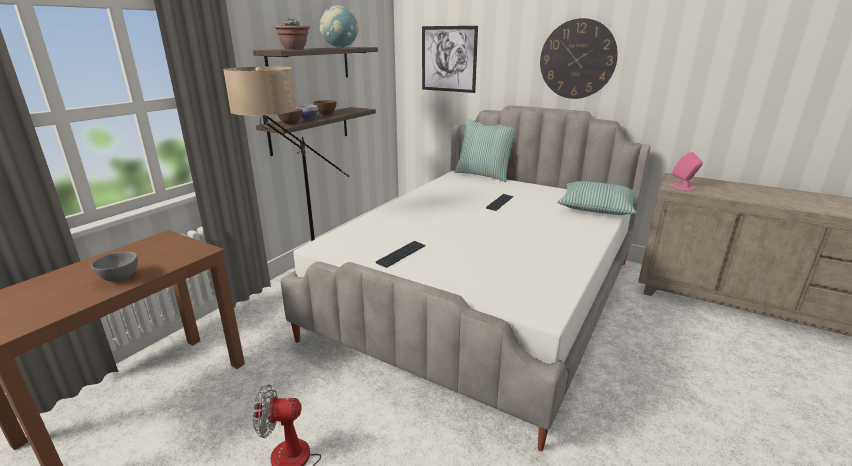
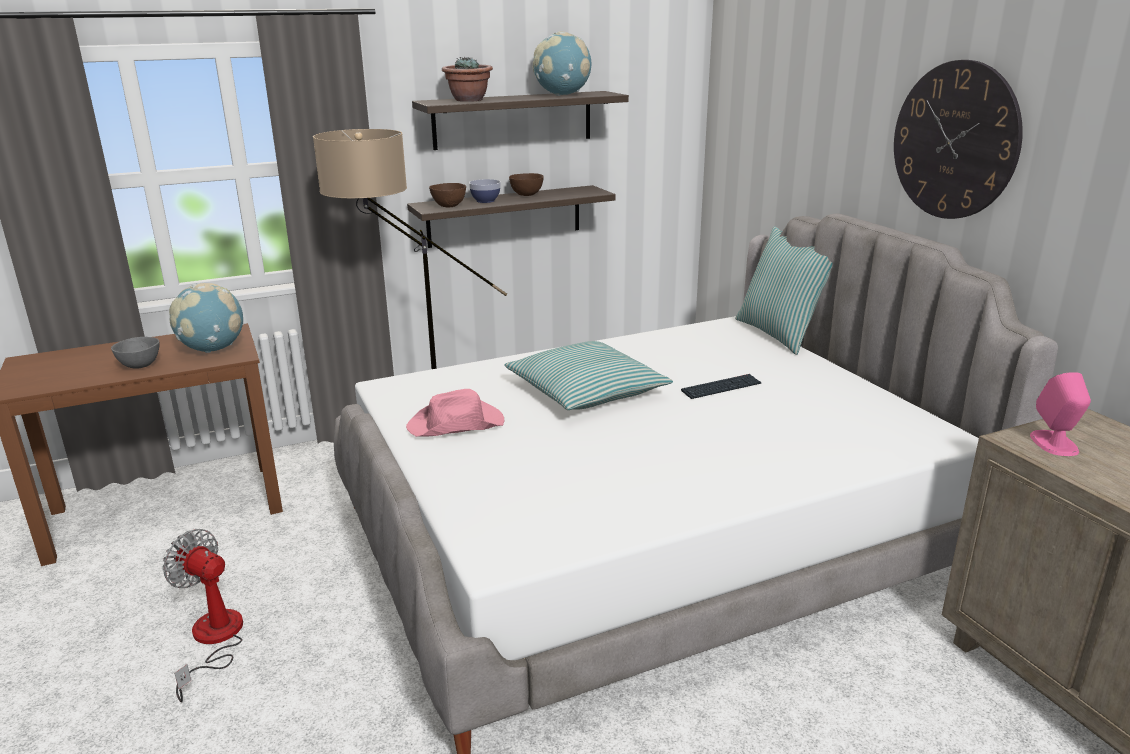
camera: 35 degrees right, 0 degrees up
keyboard [376,241,426,268] -> pink hat [406,389,504,437]
picture [422,26,478,93] -> none
pillow [557,181,637,215] -> pillow moved to [504,341,673,410]
none -> globe [169,283,244,353]

